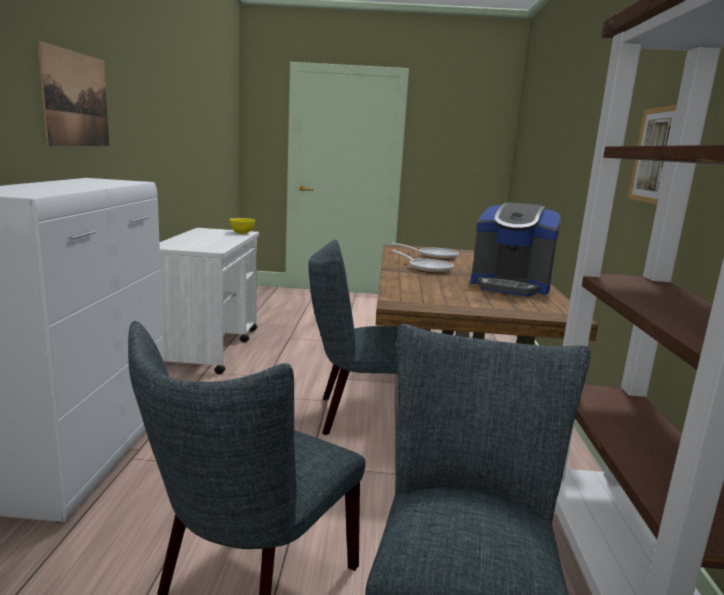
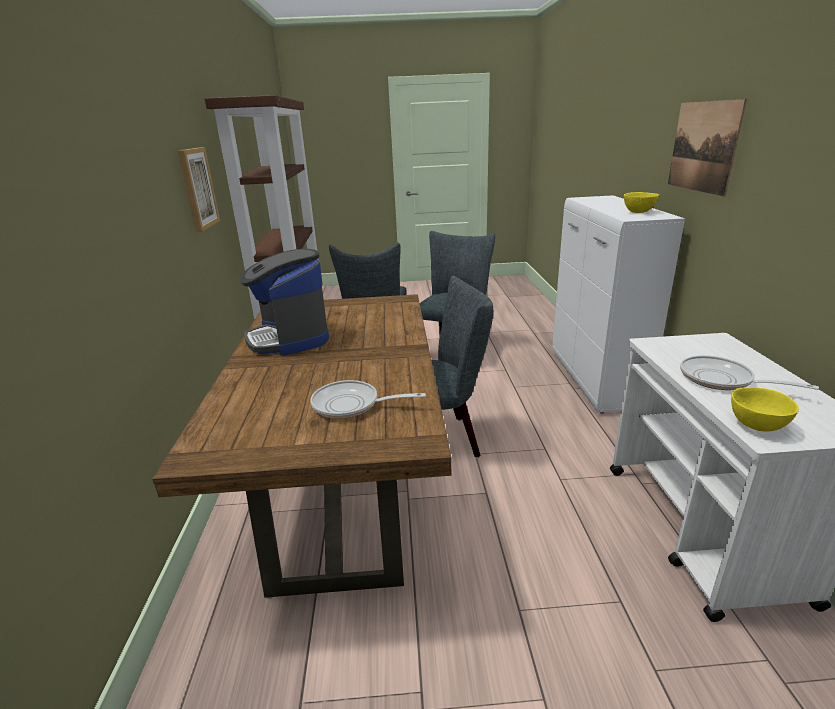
camera: 175 degrees right, 10 degrees up
frying pan [392,250,454,273] -> frying pan moved to [680,355,819,390]
coffee machine [470,203,561,296] -> coffee machine turned 135 degrees counterclockwise [240,249,329,356]
none -> yellow bowl [624,192,659,213]

